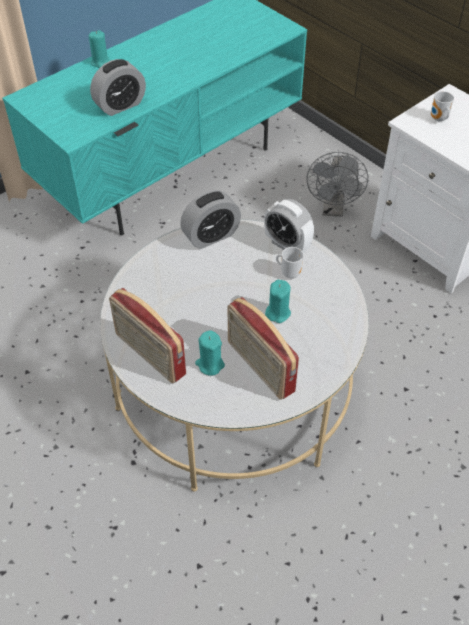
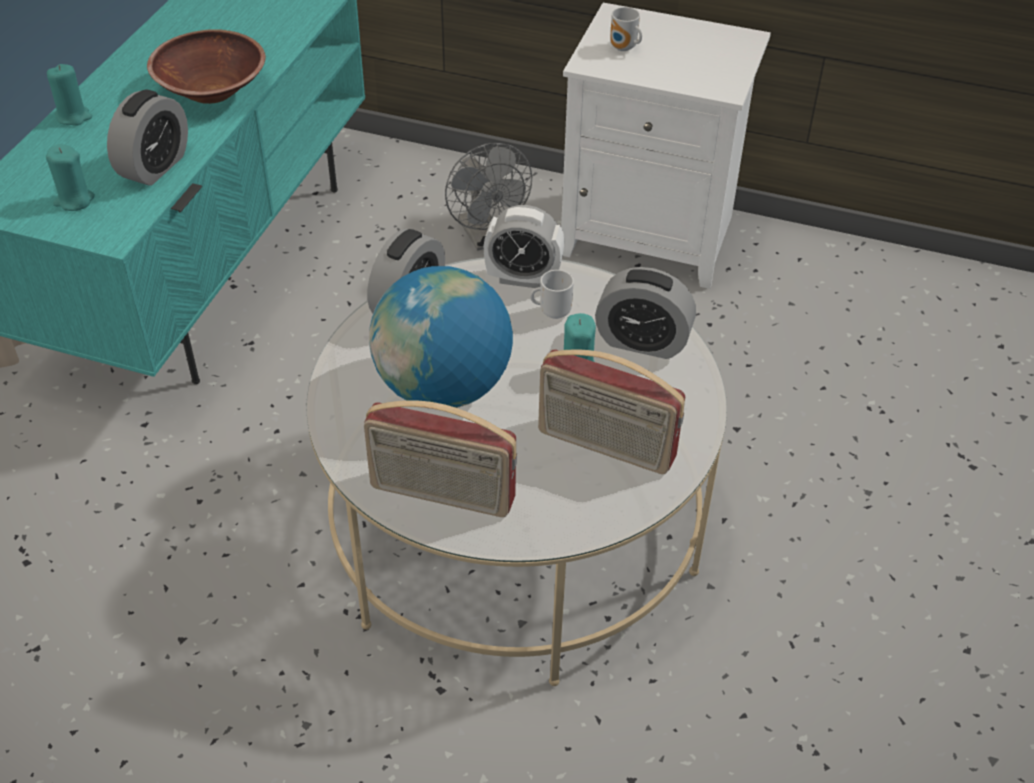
camera: 30 degrees left, 5 degrees down
turquoise candle [195,331,225,376] -> turquoise candle moved to [46,144,95,211]
none -> brown bowl [147,29,266,104]
none -> globe [369,266,513,409]
none -> alarm clock [595,267,696,359]

